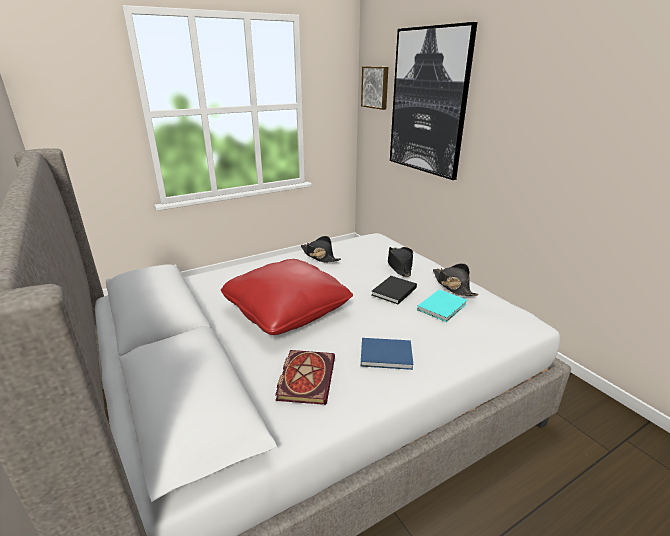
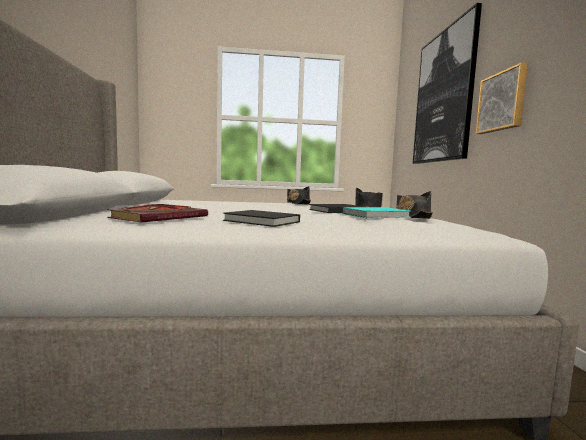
camera: 25 degrees right, 20 degrees down
red pillow [221,259,353,335] -> none
picture [361,66,388,110] -> picture moved to [476,62,528,134]
blue book [361,338,413,370] -> black book [223,210,300,227]

